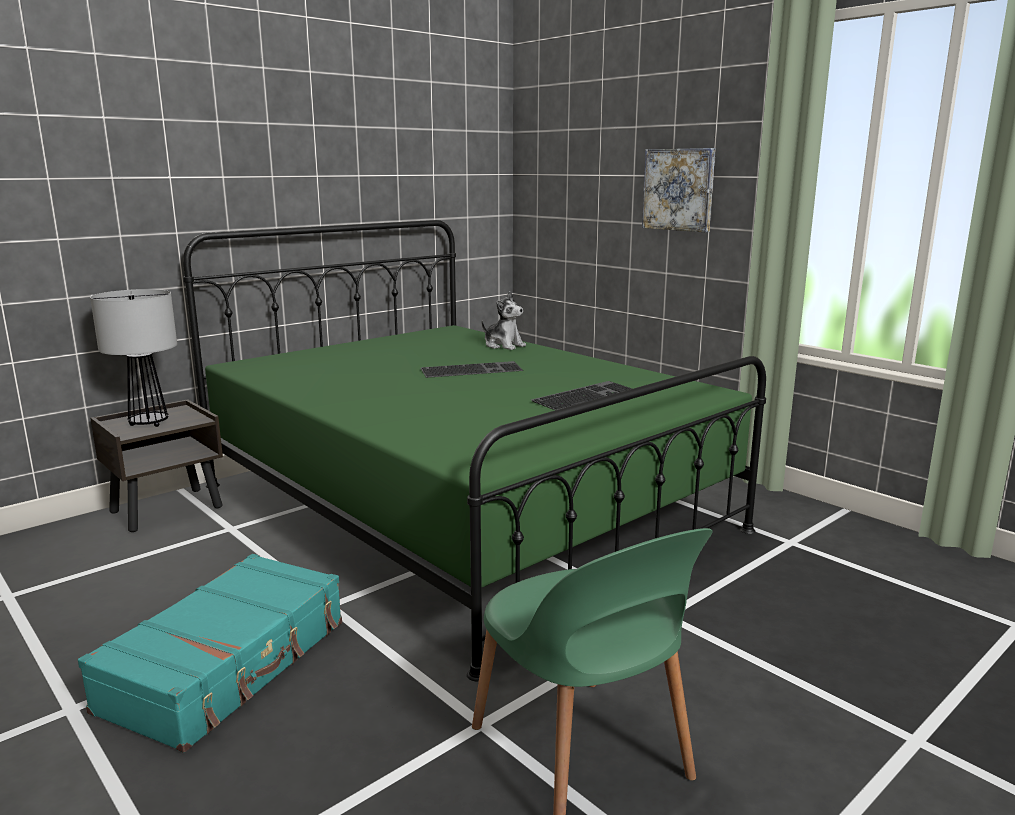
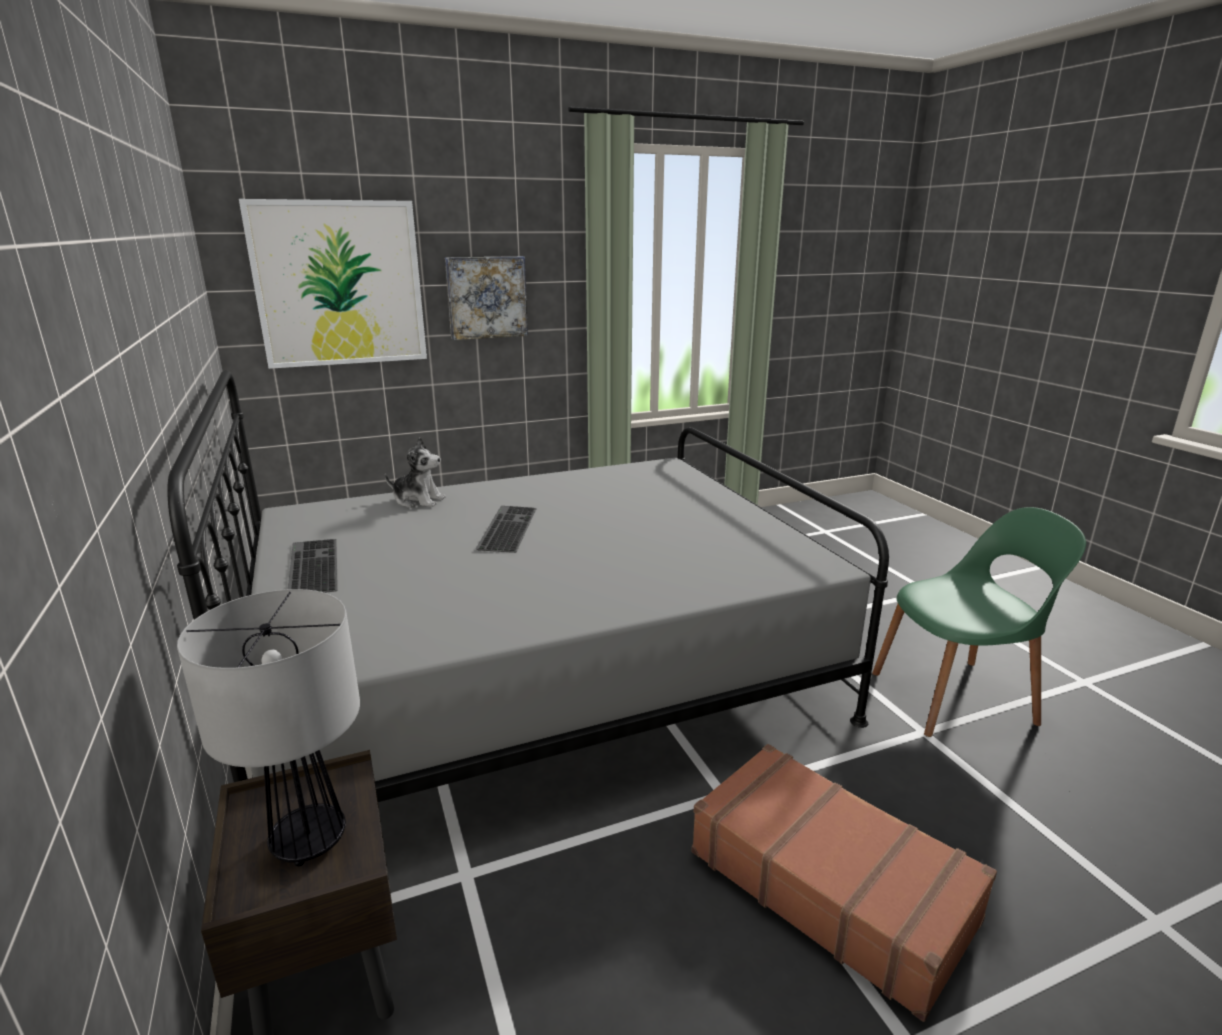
camera: 70 degrees left, 5 degrees up
turquoise suitcase [78,554,342,753] -> brown suitcase [692,744,997,1022]
green bed [183,220,766,681] -> grey bed [168,370,889,802]
plush toy [482,291,526,350] -> plush toy turned 45 degrees clockwise [385,437,445,508]
keyboard [531,381,632,410] -> keyboard moved to [288,539,338,593]
none -> picture [239,199,427,369]

